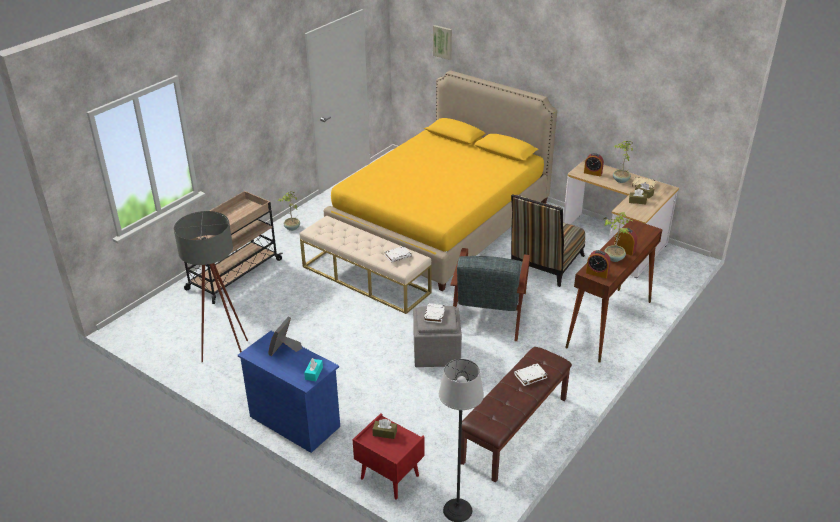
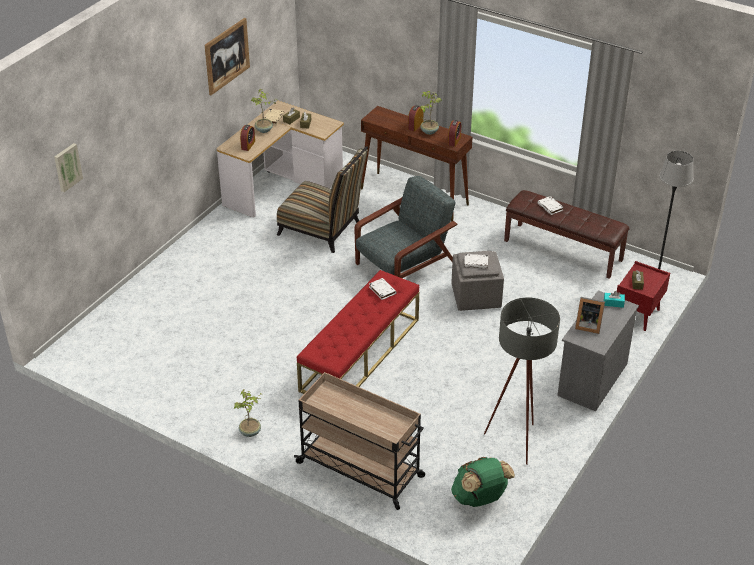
camera: 95 degrees left, 5 degrees up
blue dresser [238,331,340,453] -> grey dresser [557,290,639,411]
beige bench [299,215,432,314] -> red bench [297,270,419,394]
yellow bed [324,70,557,291] -> none
grey armchair [450,248,530,341] -> grey armchair turned 45 degrees counterclockwise [355,176,458,278]
none -> picture [204,18,250,95]
none -> green backpack [451,457,515,507]

